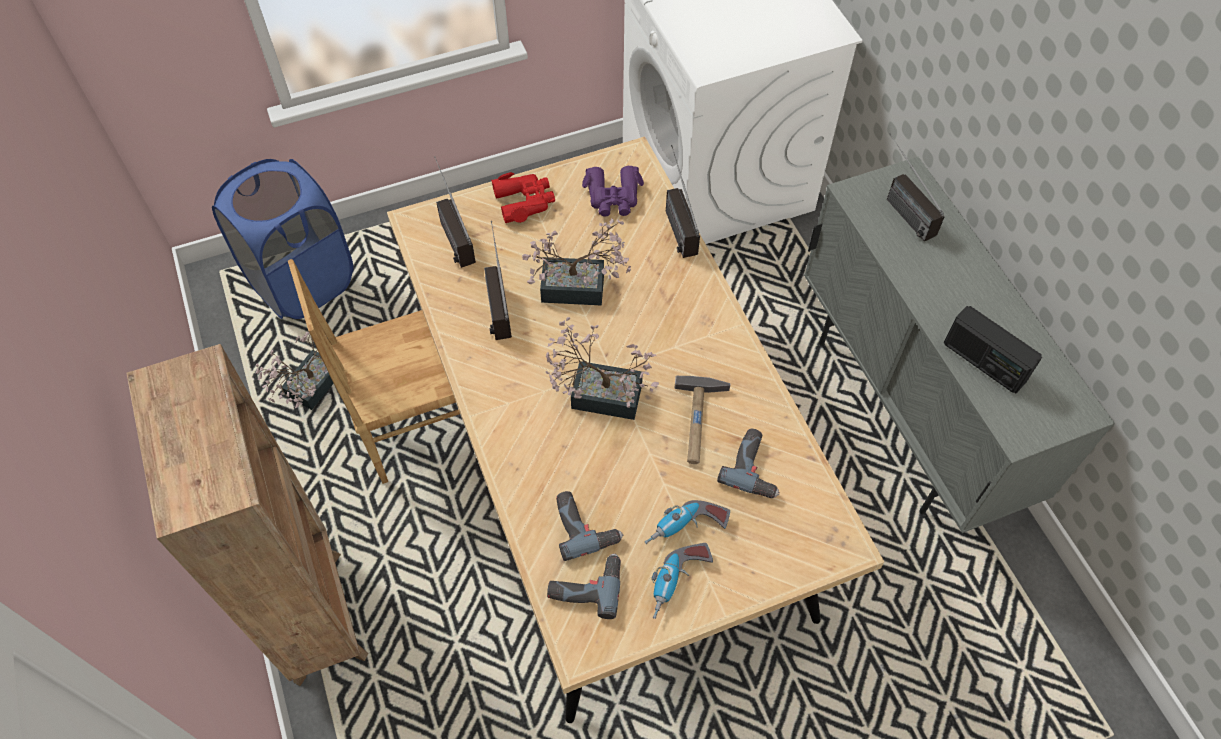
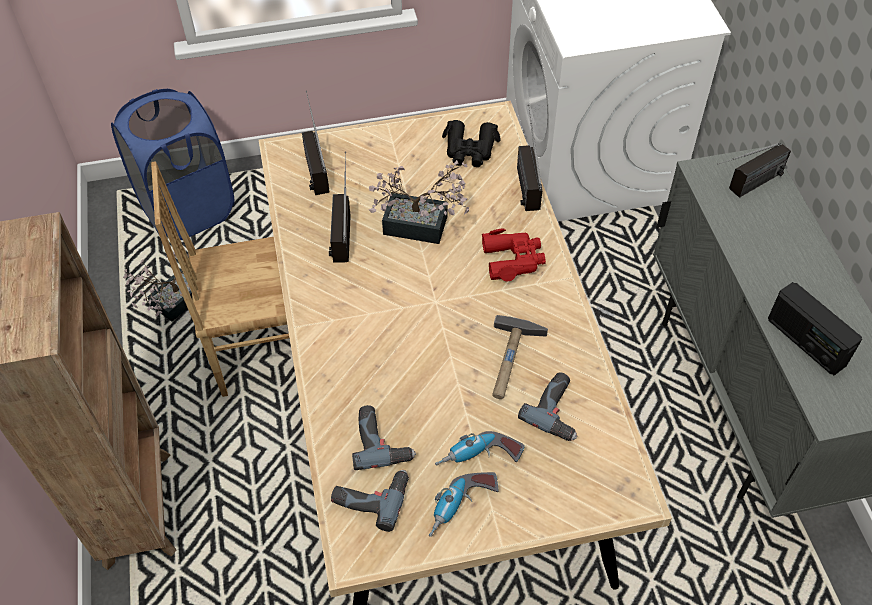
camera: 10 degrees right, 5 degrees down
red binoculars [491,172,555,223] -> red binoculars moved to [482,228,546,282]
potted plant [546,317,659,420] -> none
purple binoculars [582,166,644,217] -> black binoculars [442,120,500,167]
radio [887,133,944,241] -> radio turned 105 degrees counterclockwise [717,143,791,198]

